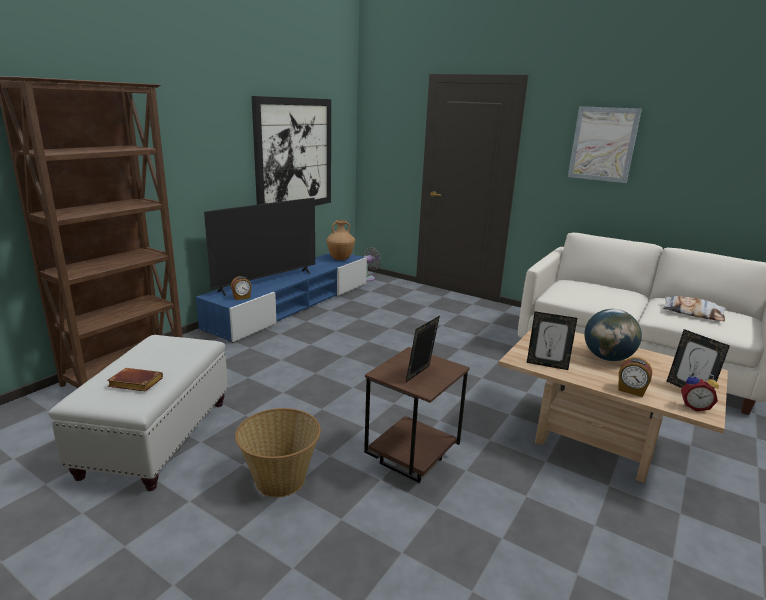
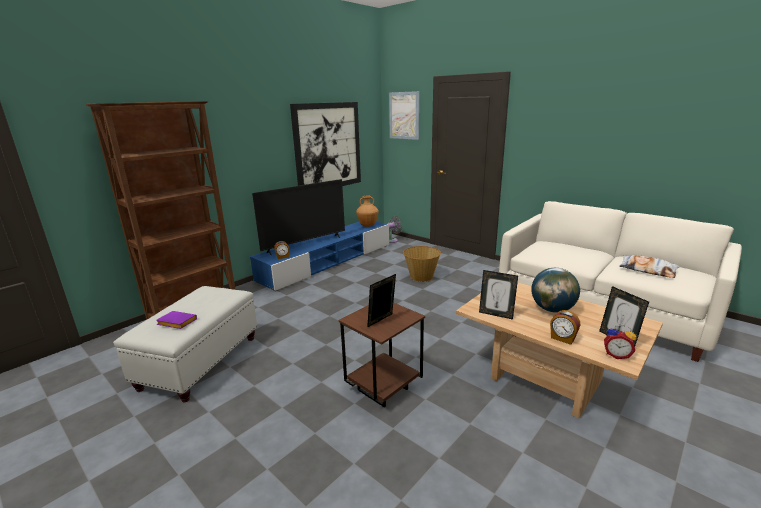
camera: 10 degrees right, 0 degrees up
brown book [107,368,163,392] -> purple book [156,311,197,329]
basket [235,408,321,497] -> basket moved to [403,246,441,282]
picture [568,106,642,183] -> picture moved to [389,91,419,140]

